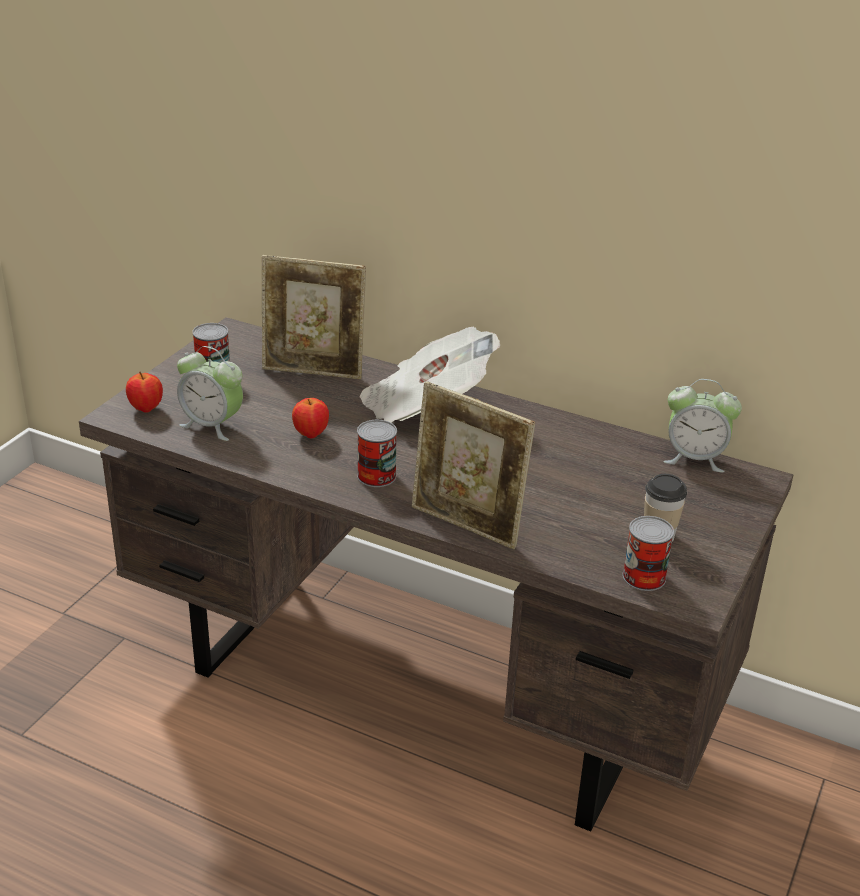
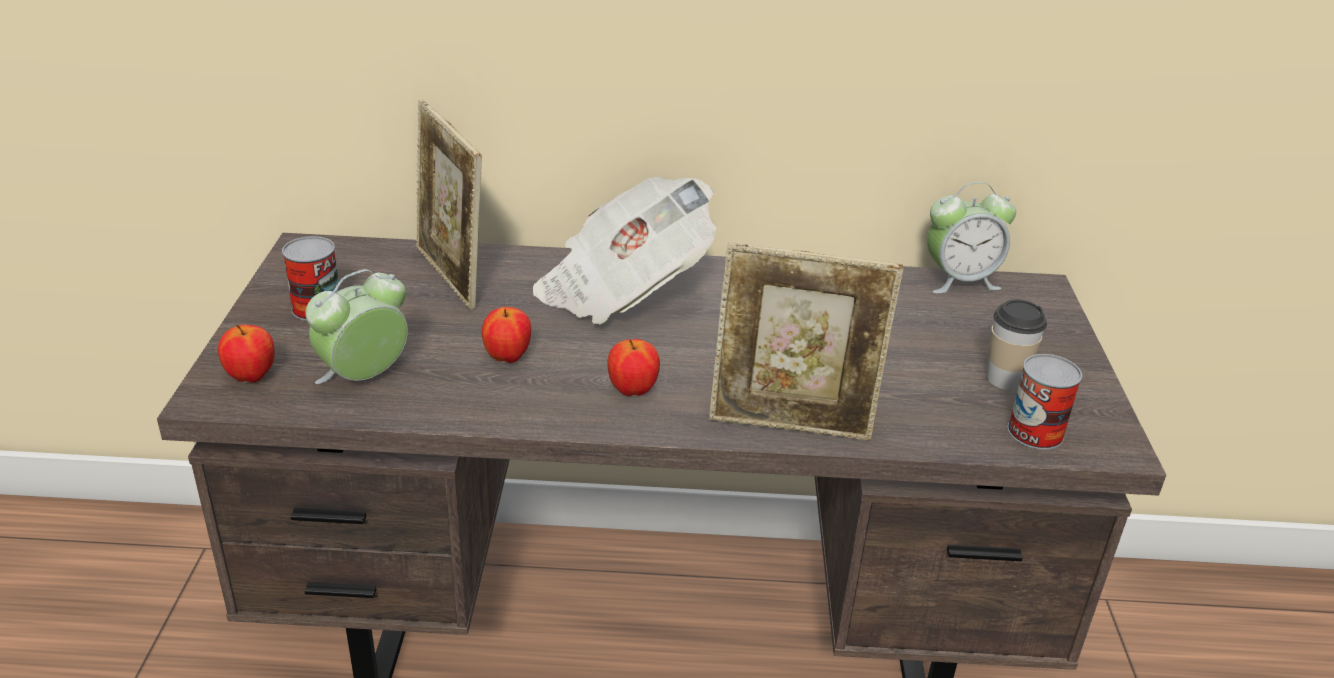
camera: 25 degrees left, 0 degrees up
alarm clock [177,346,243,441] -> alarm clock turned 135 degrees clockwise [305,269,408,384]
picture frame [262,255,366,379] -> picture frame turned 75 degrees clockwise [416,100,482,310]
can [357,420,397,487] -> apple [607,339,660,396]

